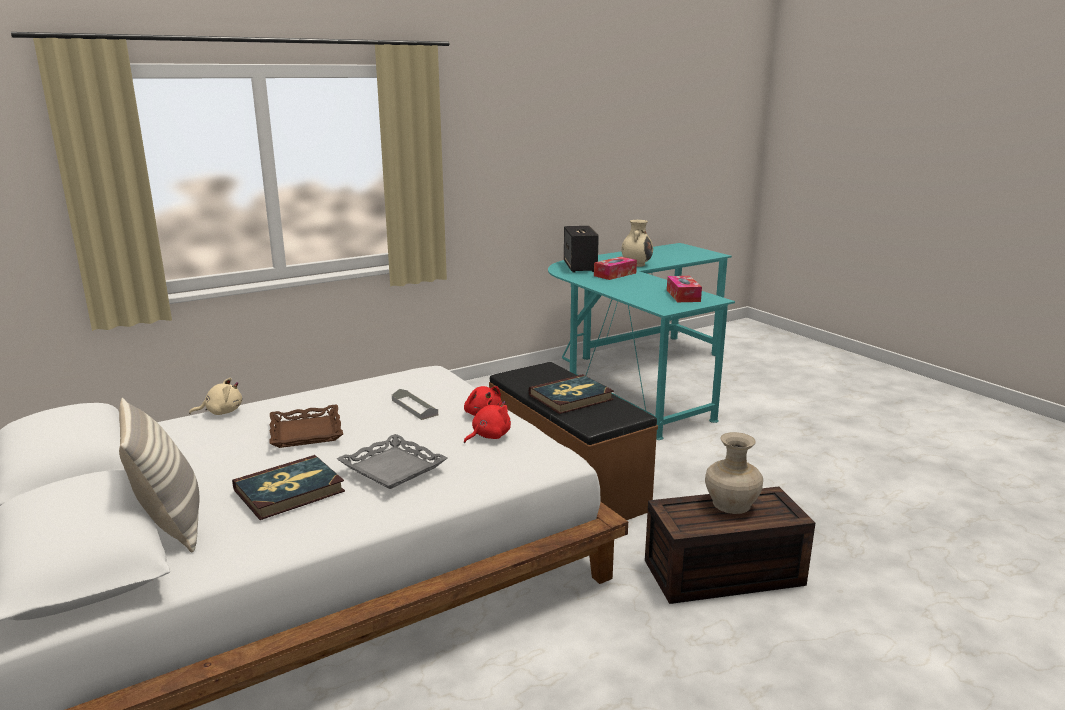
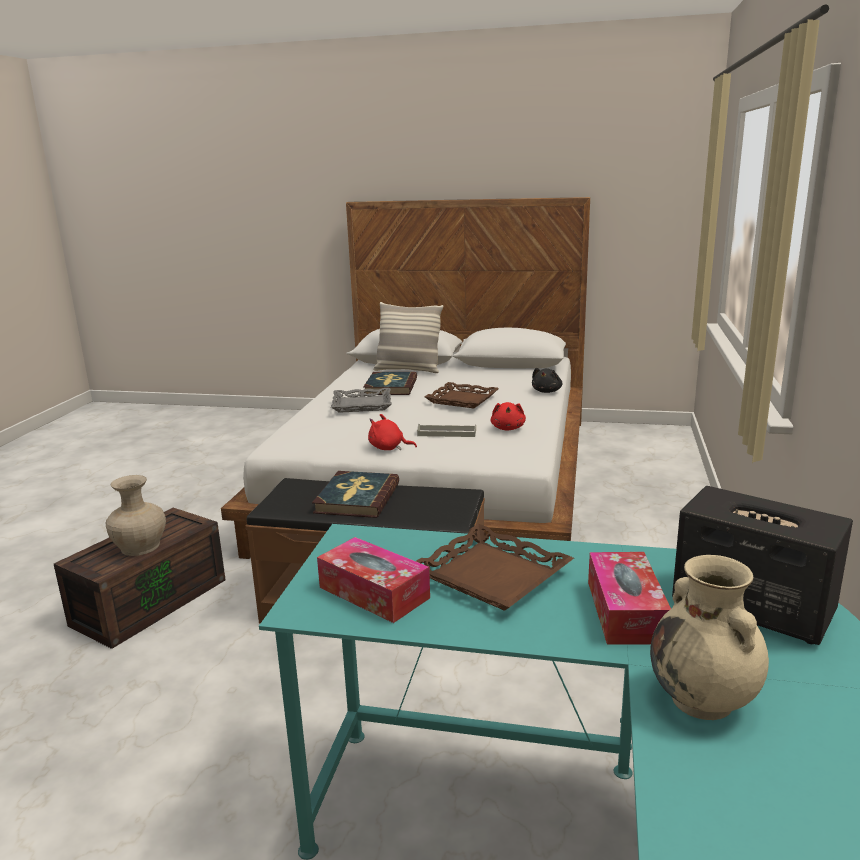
camera: 135 degrees right, 0 degrees up
beige plush toy [189,378,242,415] -> black plush toy [532,368,562,393]
red plush toy [464,398,511,443] -> red plush toy moved to [491,402,526,431]
none -> brown tray [416,524,574,611]

